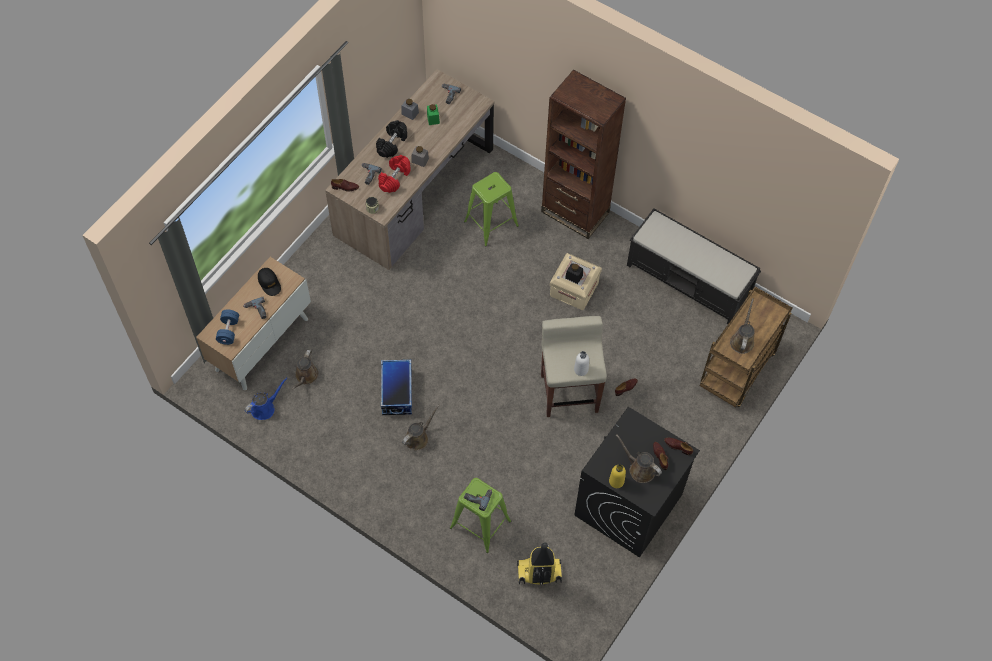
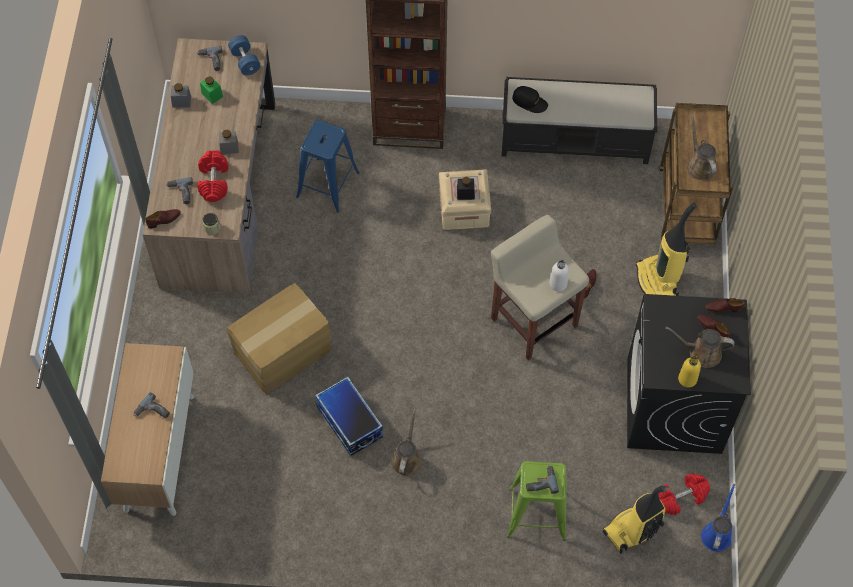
camera: 30 degrees left, 0 degrees up
blue dumbbell [216,310,239,345] -> blue dumbbell moved to [228,35,260,75]
blue watering can [245,378,287,420] -> blue watering can moved to [701,484,735,552]
black cap [258,268,281,296] -> black cap moved to [512,86,548,113]
brown watering can [292,350,319,390] -> none
black dumbbell [376,120,407,158] -> none
green stool [464,172,519,247] -> blue stool [296,120,360,213]
none -> cardboard box [227,283,332,394]
none -> vacuum cleaner [636,203,697,296]
none -> red dumbbell [659,474,710,515]

